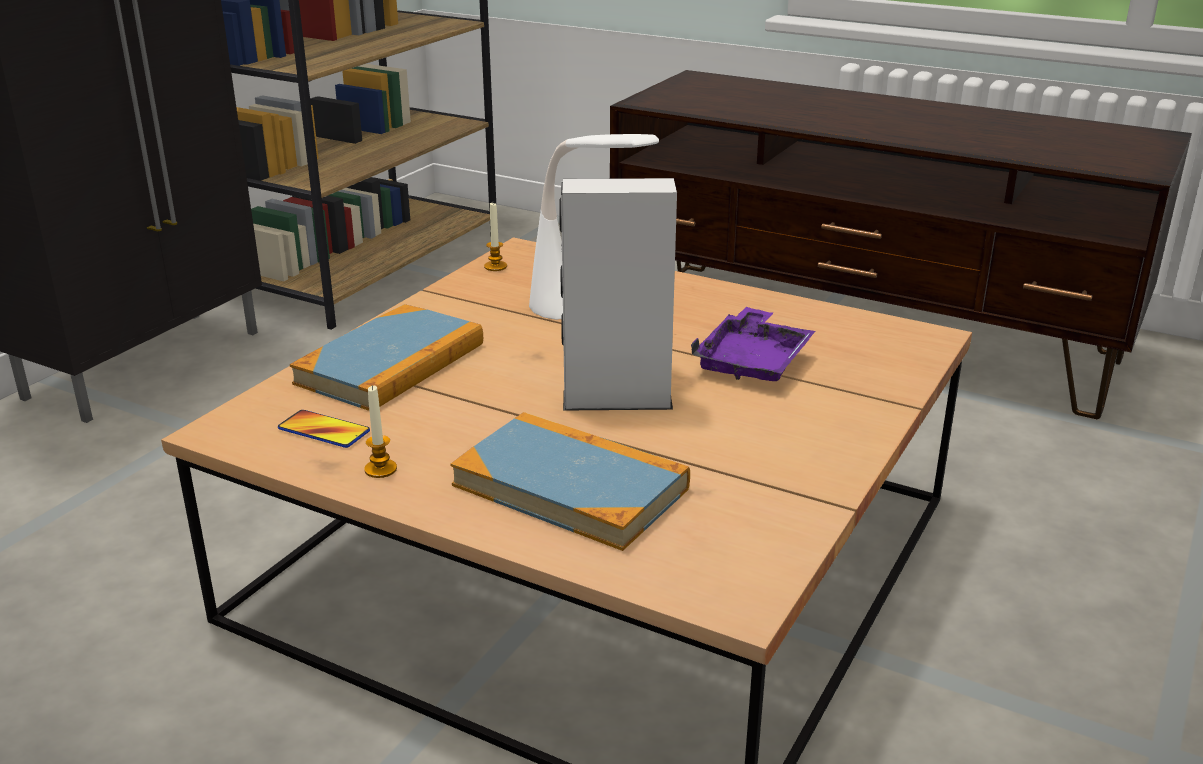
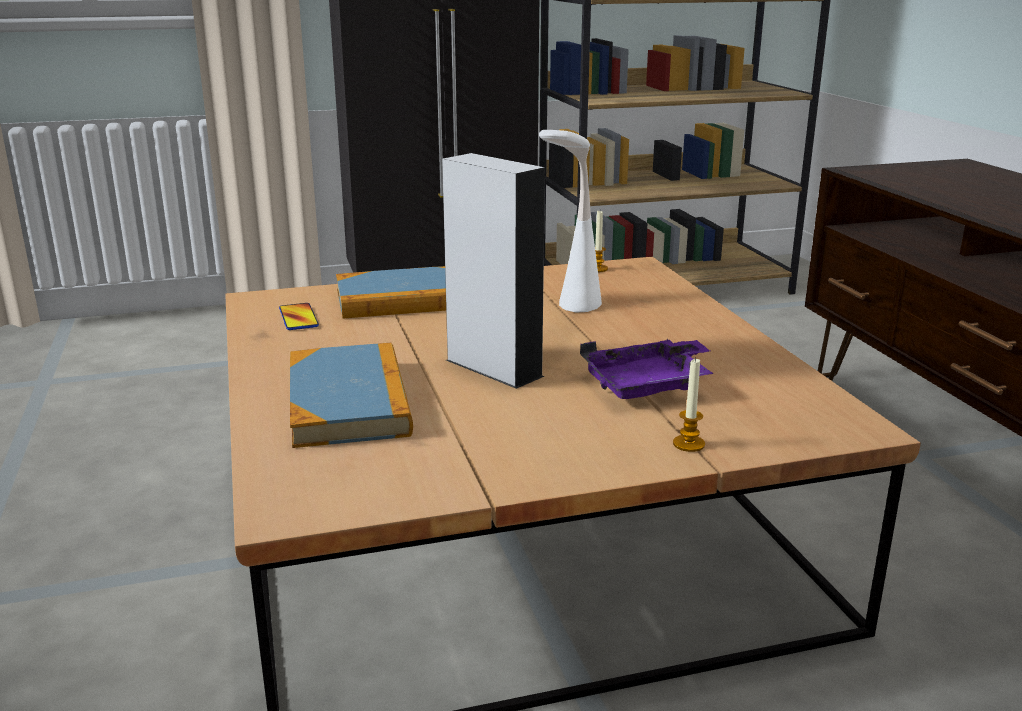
camera: 45 degrees right, 5 degrees down
candle [364,386,397,478] -> candle moved to [673,358,705,452]

